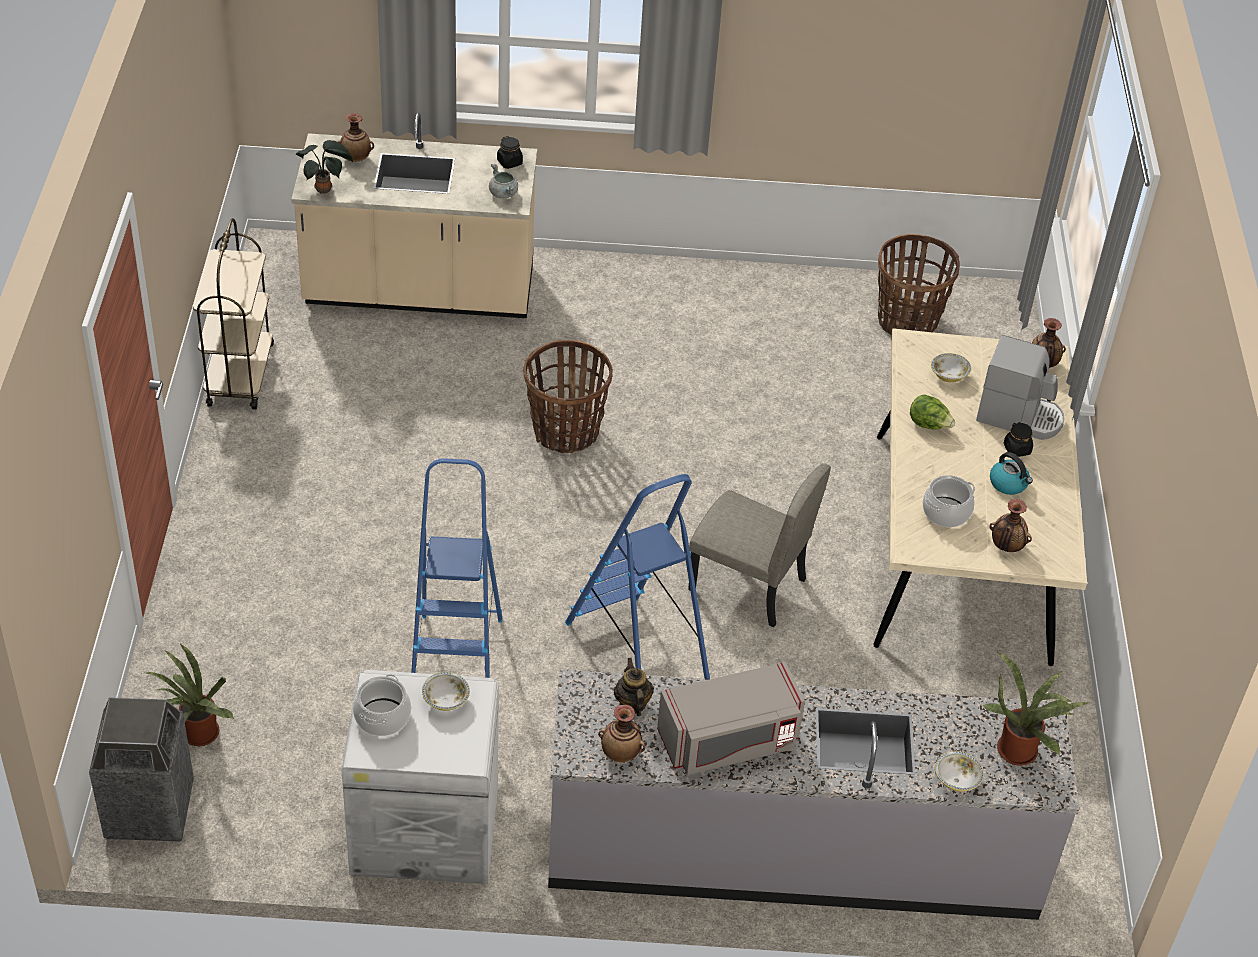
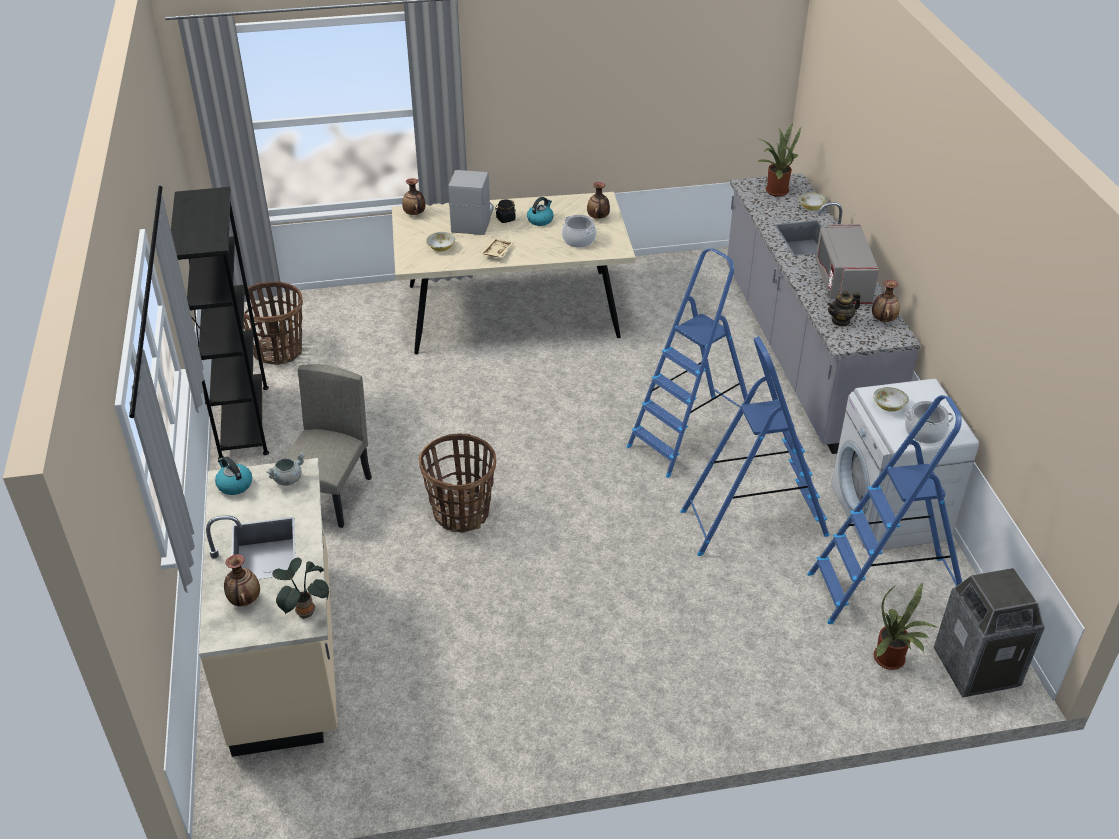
camera: 100 degrees left, 5 degrees down
beige cart [193,218,274,409] -> none
black jar [497,136,523,169] -> kettle [215,457,252,495]
grey microwave [657,662,805,775] -> grey microwave turned 150 degrees counterclockwise [815,224,879,304]
beige chair [688,463,831,627] -> beige chair moved to [284,364,372,528]
lettuce [910,394,955,429] -> beige tray [480,238,514,257]
none -> black bookcase [171,187,269,459]
none -> blue step ladder [807,395,962,624]

